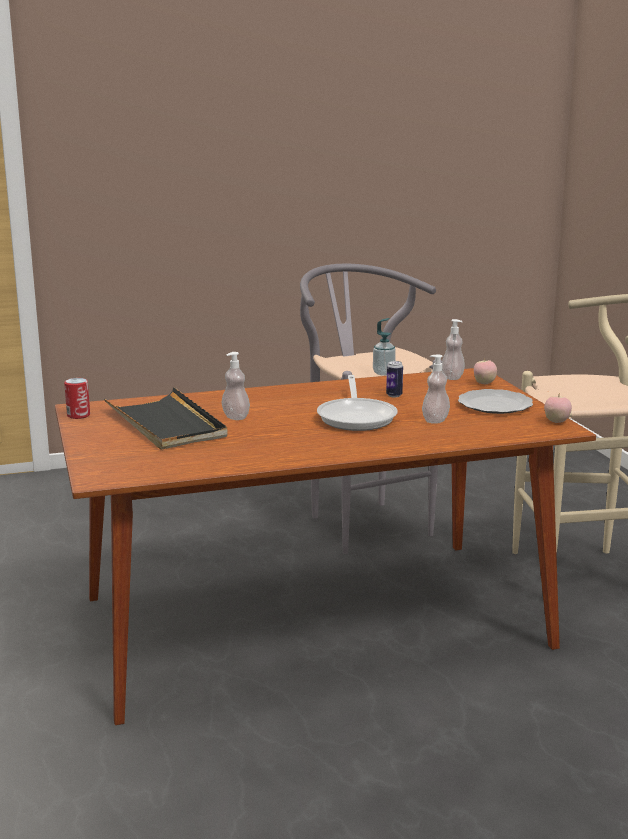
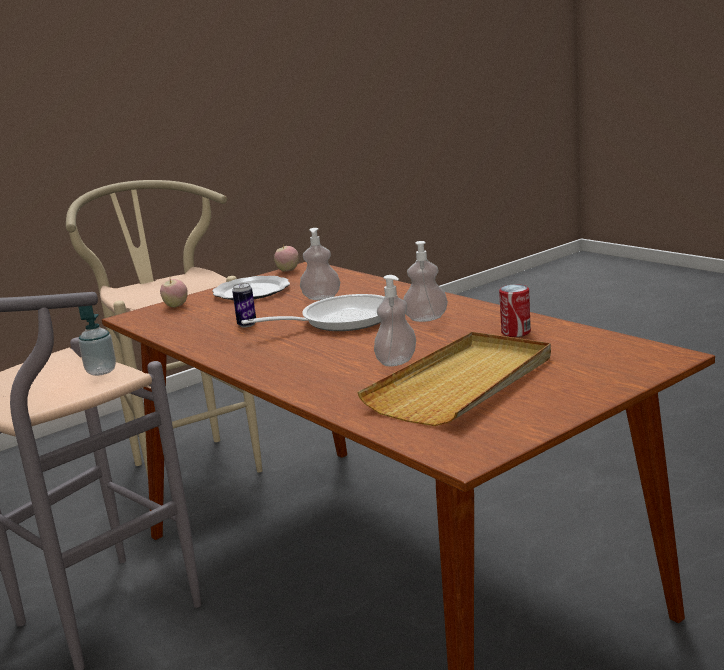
camera: 110 degrees left, 0 degrees up
can [64,378,90,419] -> can moved to [499,284,531,337]
black tray [104,387,228,450] -> beige tray [357,332,551,426]
soap dispenser [442,319,465,380] -> soap dispenser moved to [403,241,448,322]

